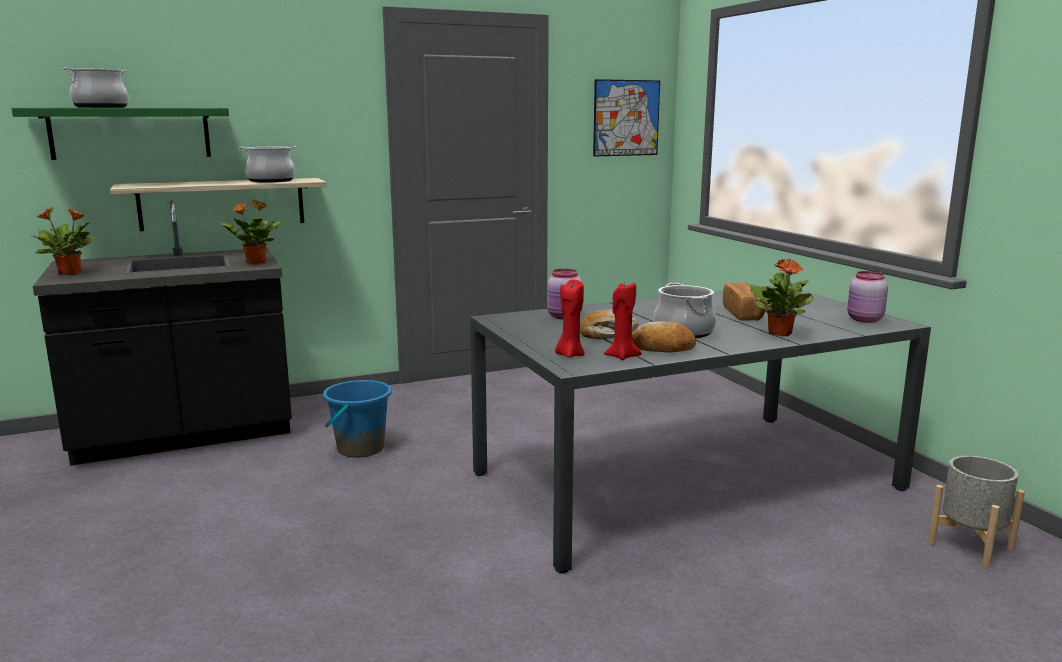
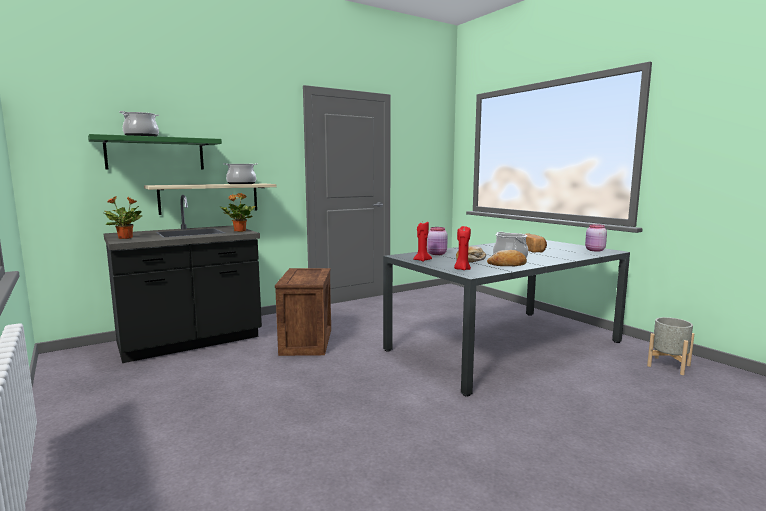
camera: 10 degrees left, 5 degrees down
blue bucket [323,380,392,458] -> crate [275,268,331,356]
picture [593,79,660,156] -> none
red candle [604,281,641,360] -> red candle moved to [413,222,432,262]
potted plant [750,259,813,336] -> none

